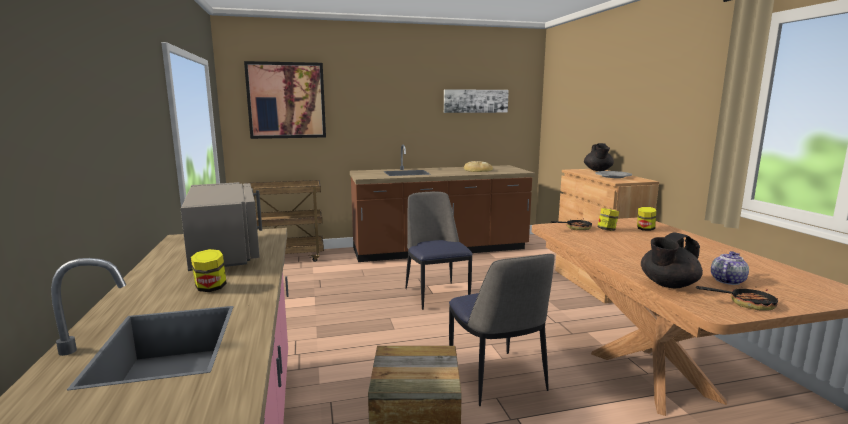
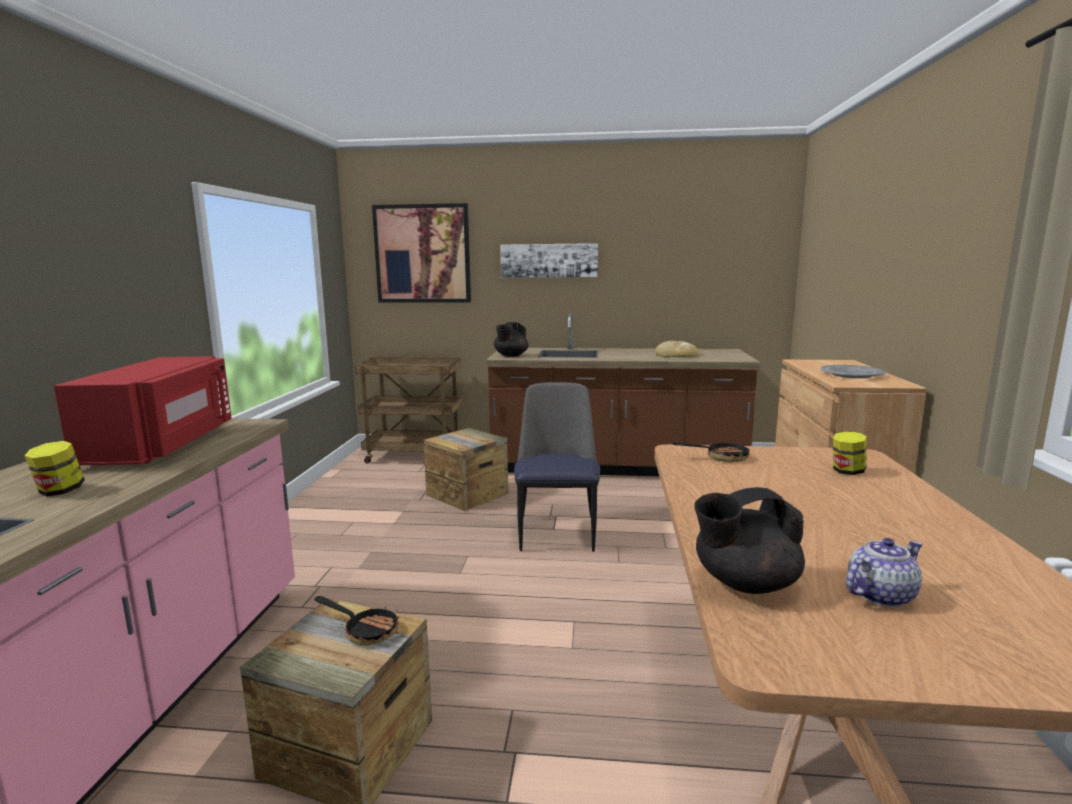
camera: 20 degrees right, 0 degrees up
grey microwave [180,182,262,271] -> red microwave [54,356,231,465]
picture [444,89,509,113] -> picture moved to [500,243,598,278]
chair [449,254,555,406] -> none
black teapot [584,143,614,171] -> black teapot moved to [494,322,529,357]
jar [597,208,619,231] -> none
frying pan [696,286,778,311] -> frying pan moved to [315,596,399,646]
none -> crate [423,428,508,511]

